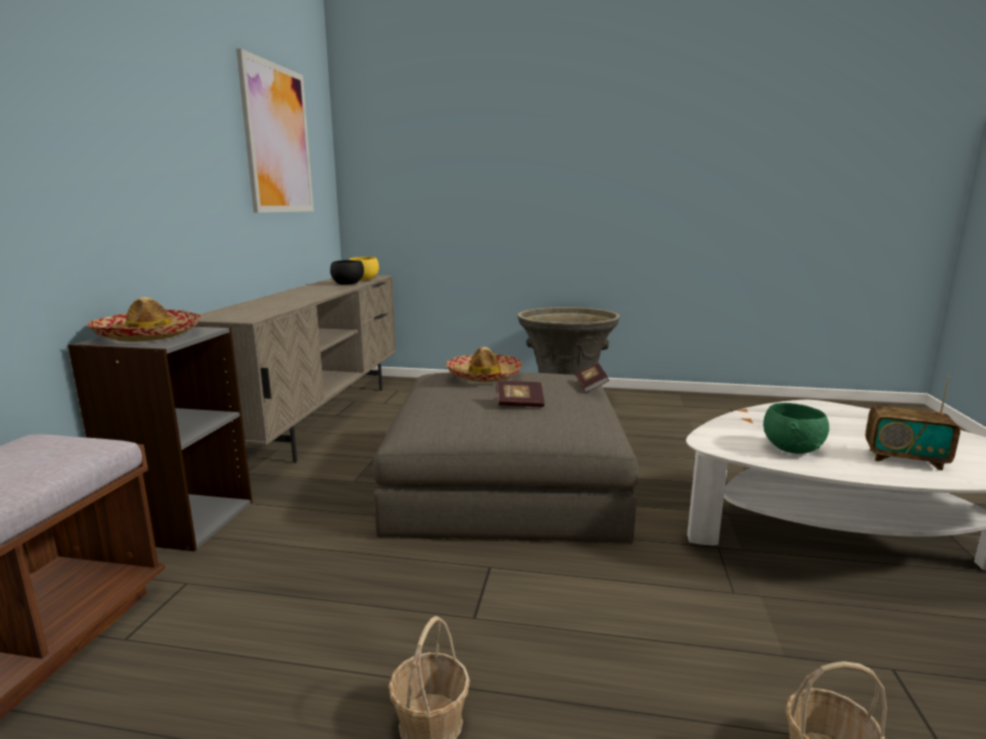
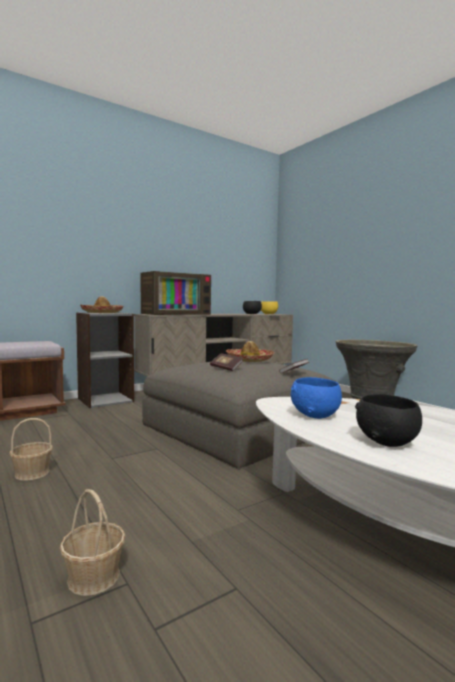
camera: 45 degrees right, 10 degrees down
picture [236,49,314,213] -> none
green bowl [763,403,829,454] -> blue bowl [291,377,342,419]
radio [865,376,960,471] -> black bowl [355,394,422,447]
none -> television [141,271,211,315]

